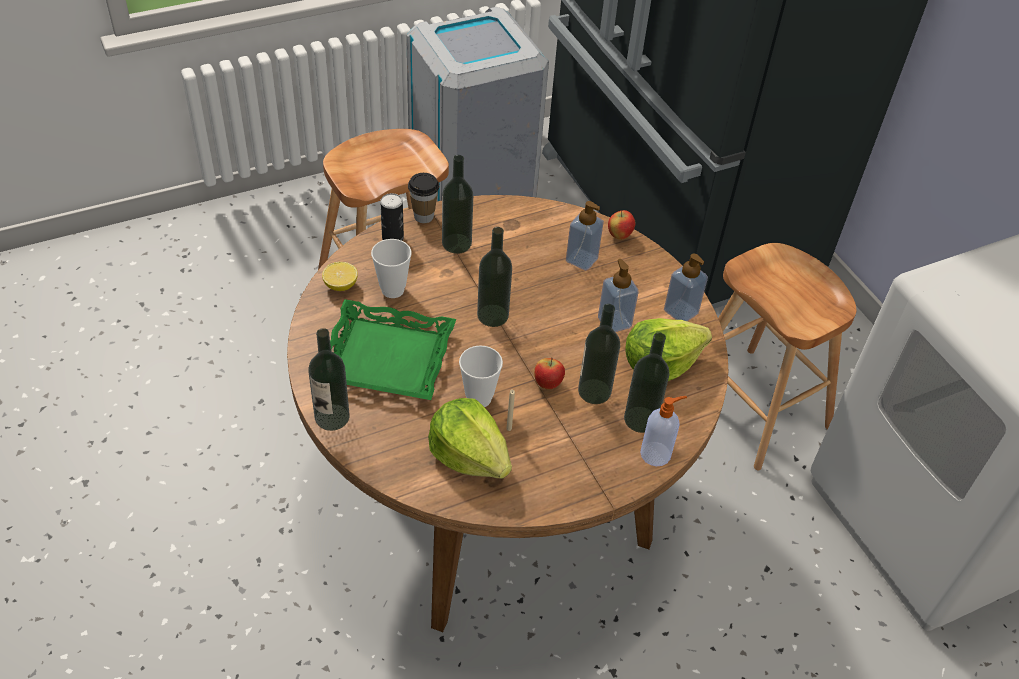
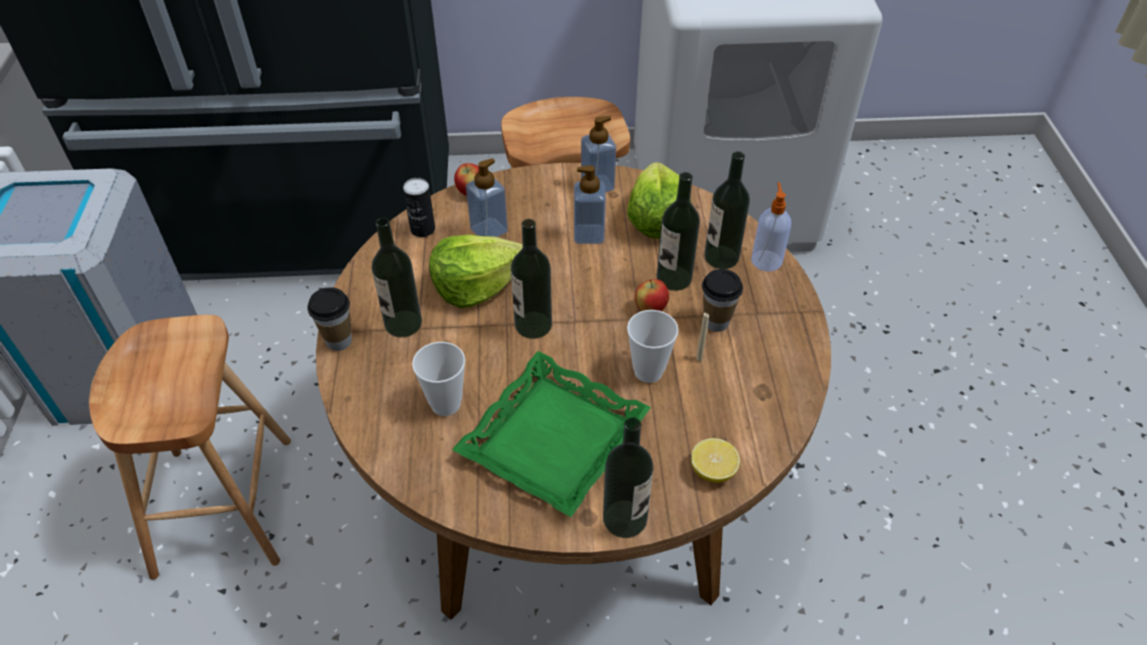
camera: 65 degrees left, 0 degrees up
lemon [322,262,358,291] -> lemon moved to [691,438,740,483]
can [380,193,404,241] -> can moved to [403,178,435,237]
lettuce [428,398,512,479] -> lettuce moved to [429,235,523,308]
none -> cup [702,269,743,332]

